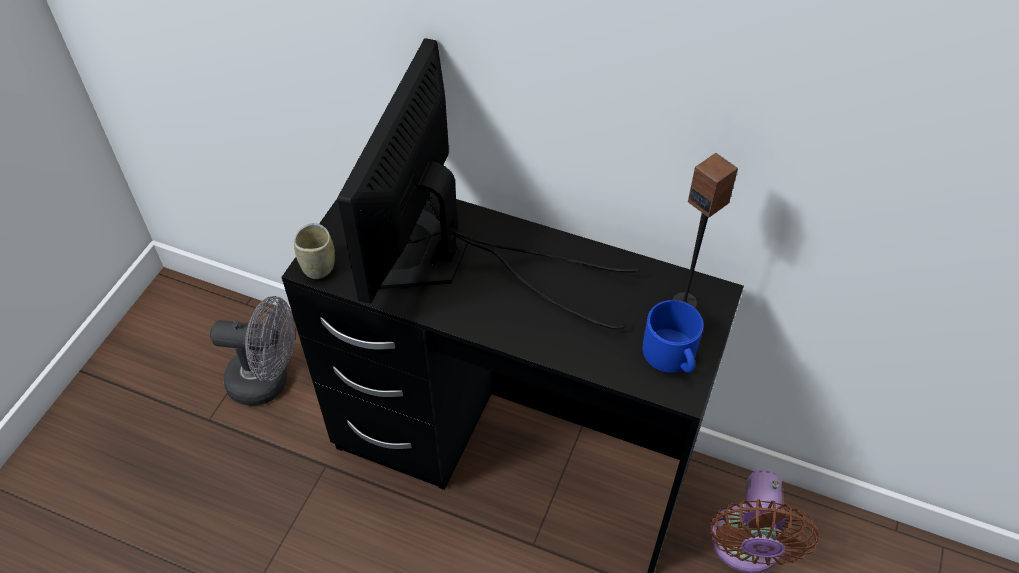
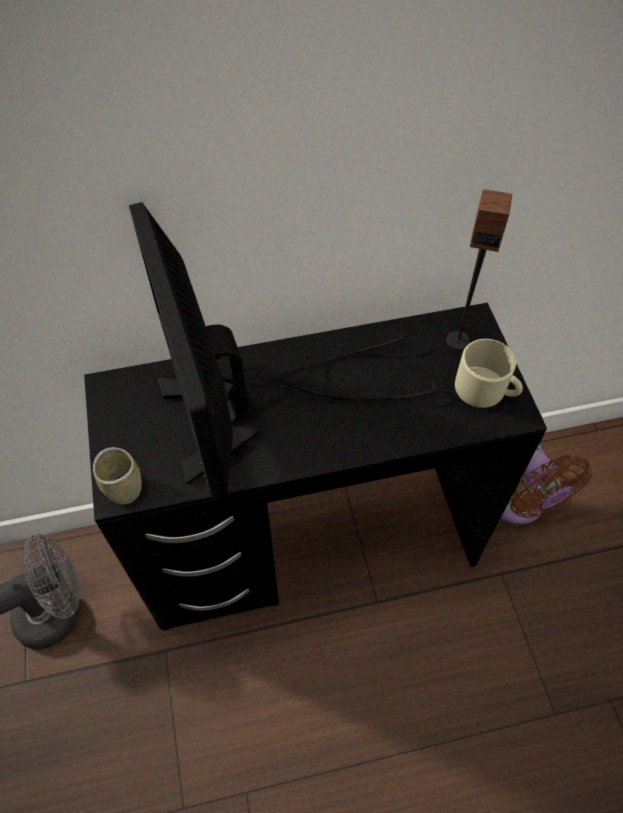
camera: 35 degrees left, 5 degrees up
blue mug [643,300,704,373] -> beige mug [455,339,523,408]

